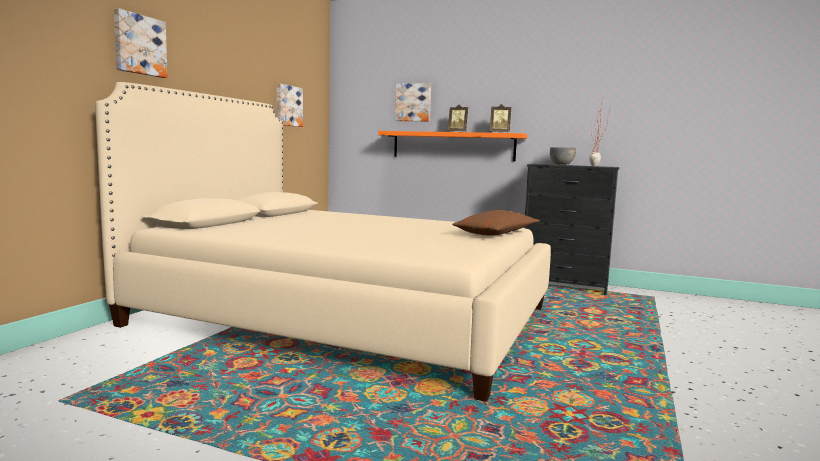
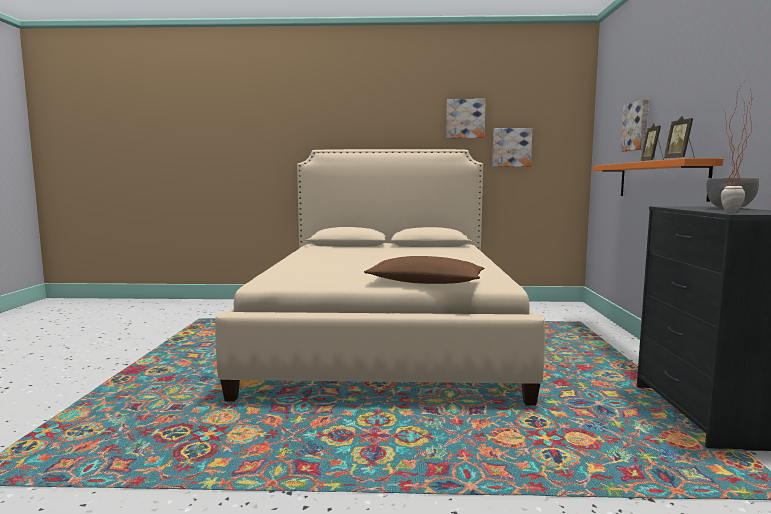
camera: 70 degrees right, 0 degrees up
picture [114,8,167,78] -> picture moved to [446,99,486,138]

